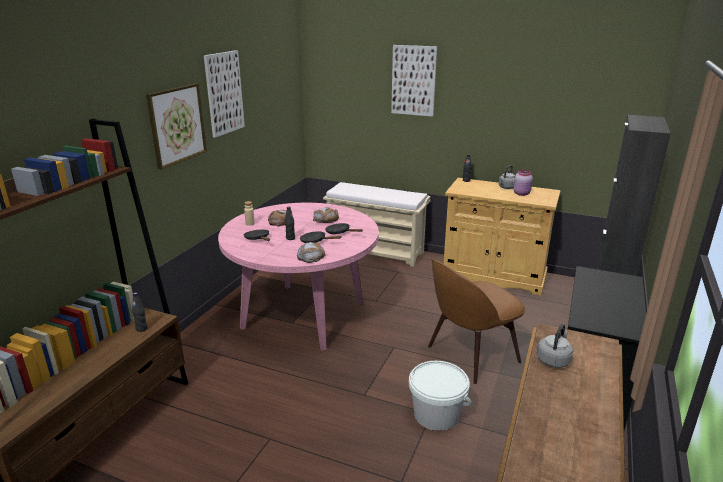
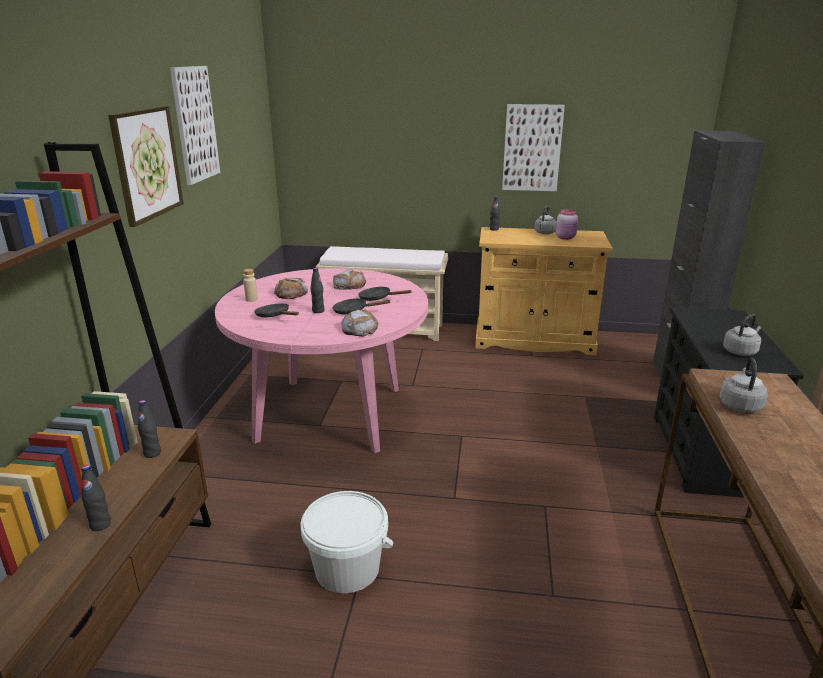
camera: 15 degrees left, 0 degrees up
picture [391,45,437,117] -> picture moved to [502,104,565,191]
white bucket [409,361,472,431] -> white bucket moved to [300,491,393,593]
brown chair [428,259,525,384] -> none
none -> black bottle [81,465,111,531]
none -> grey kettle [723,314,761,356]

